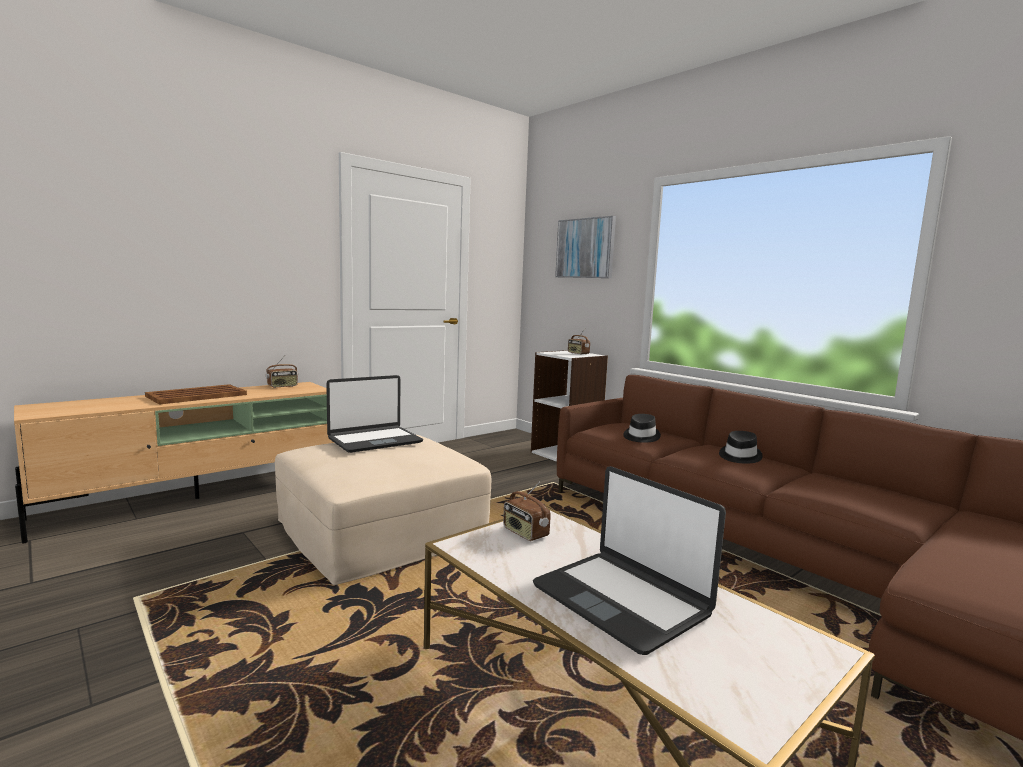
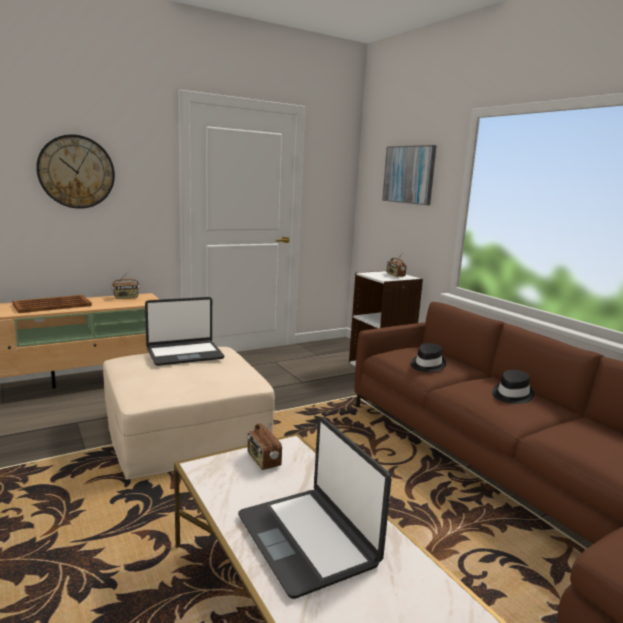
camera: 10 degrees right, 5 degrees up
none -> wall clock [36,135,115,209]

